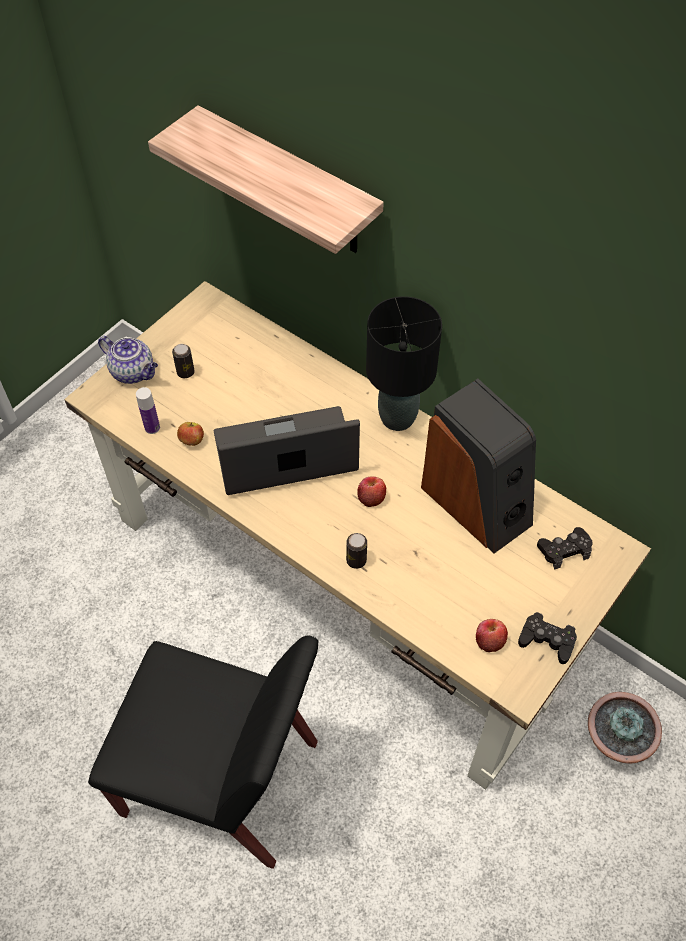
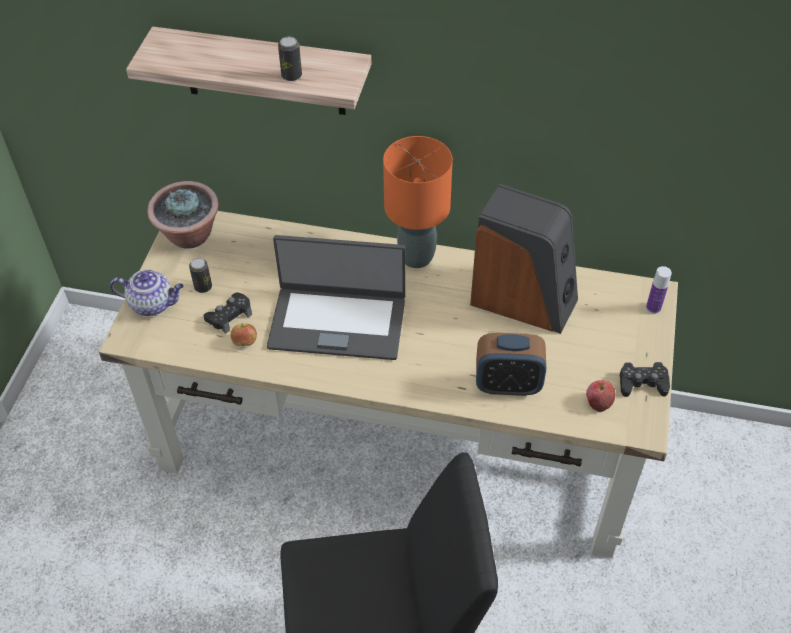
camera: 25 degrees left, 5 degrees down
bottle [136,387,160,434] -> bottle moved to [646,266,672,314]
laptop [214,406,360,495] -> laptop turned 135 degrees counterclockwise [267,235,405,360]
can [346,533,367,569] -> can moved to [278,37,302,81]
apple [357,476,386,507] -> none
black table lamp [366,296,442,431] -> orange table lamp [383,136,453,268]
black game controller [537,527,593,570] -> black game controller moved to [203,292,252,334]
potted plant [588,692,662,763] -> potted plant moved to [147,181,219,249]
none -> alarm clock [476,333,546,396]

